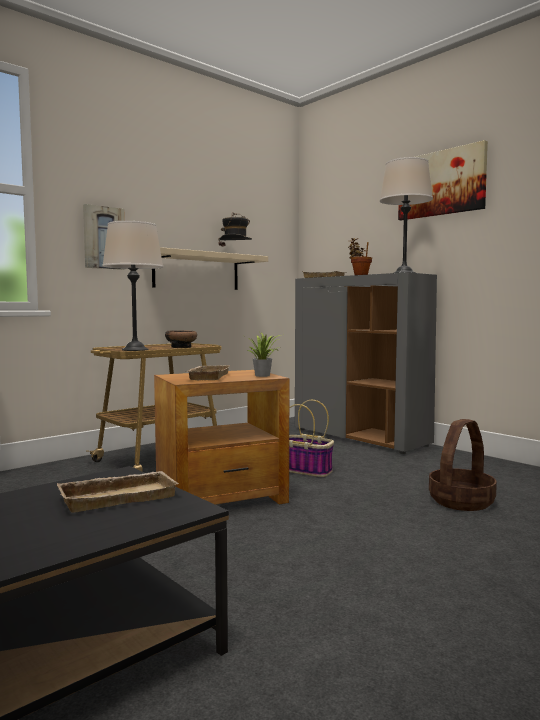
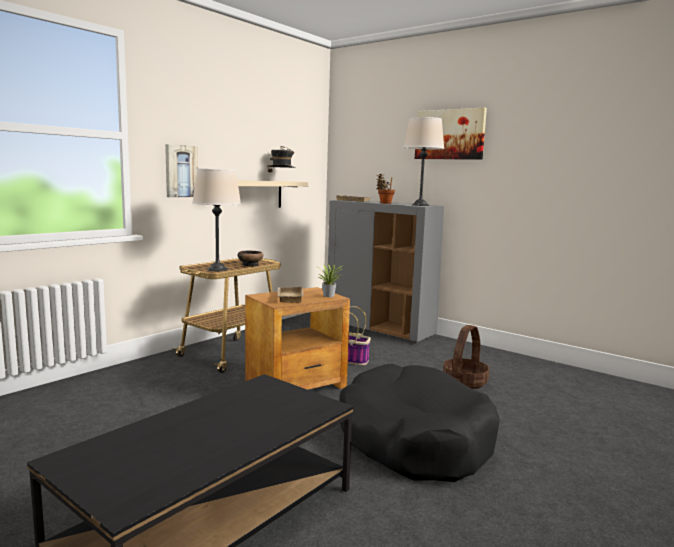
camera: 10 degrees left, 5 degrees up
beige tray [56,471,178,513] -> none
none -> black dog bed [339,364,500,482]

